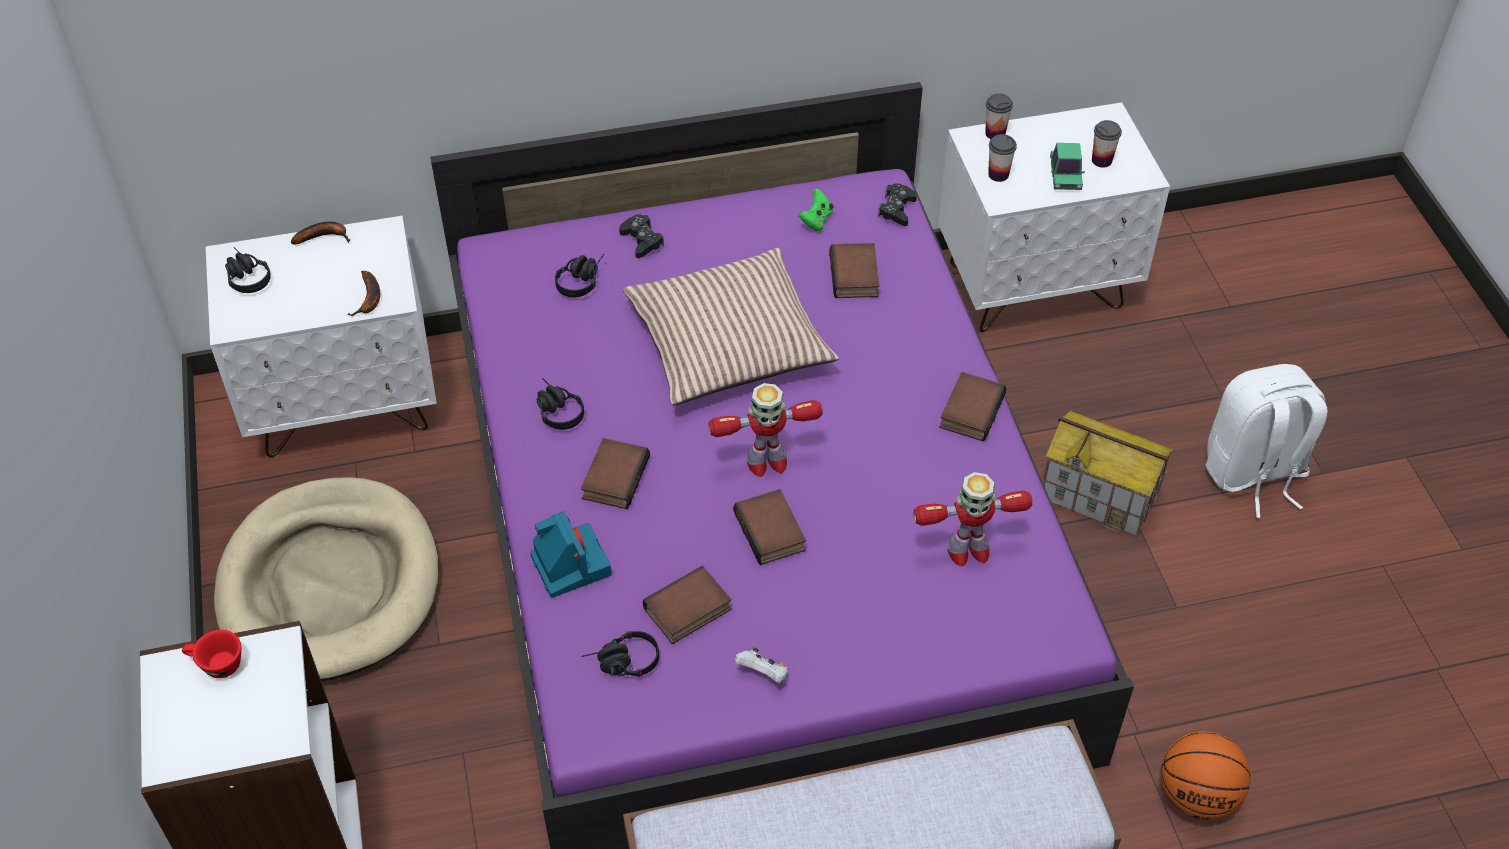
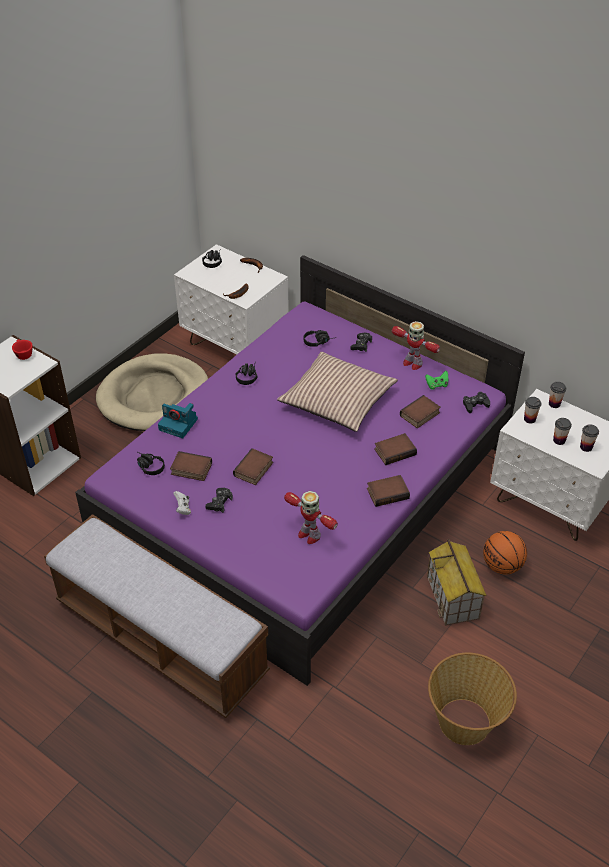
camera: 50 degrees right, 5 degrees down
camera [530,511,611,598] -> camera turned 90 degrees clockwise [158,403,198,438]
book [581,438,650,509] -> book moved to [374,433,417,465]
toy robot [708,383,823,477] -> toy robot moved to [392,321,440,370]
toy car [1050,143,1085,190] -> cup [553,418,572,445]
basketball [1161,731,1251,820] -> basketball moved to [483,531,527,574]
white backpack [1206,364,1328,518] -> none
none -> black game controller [205,488,233,513]
none -> basket [428,653,517,745]

